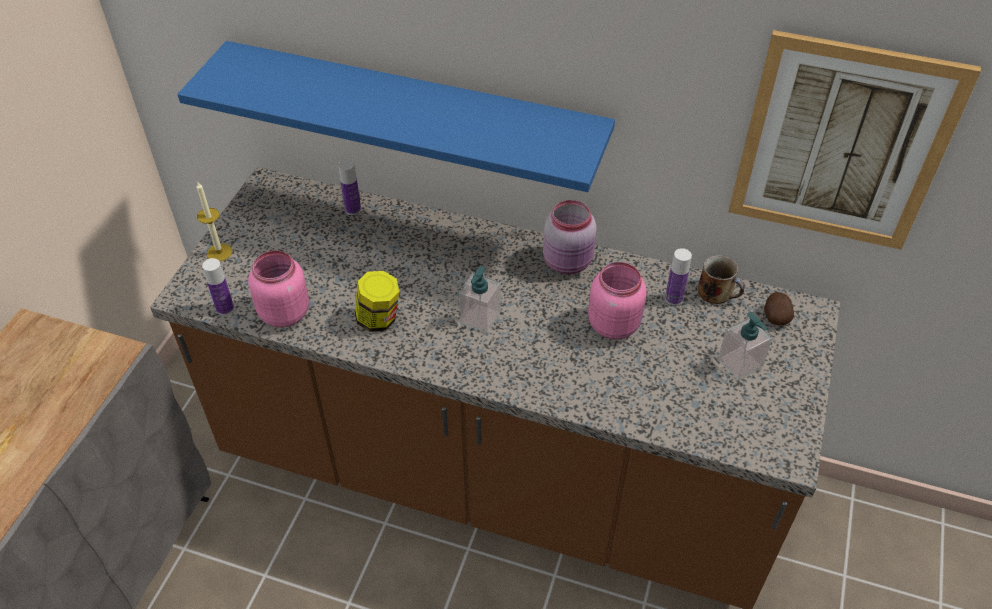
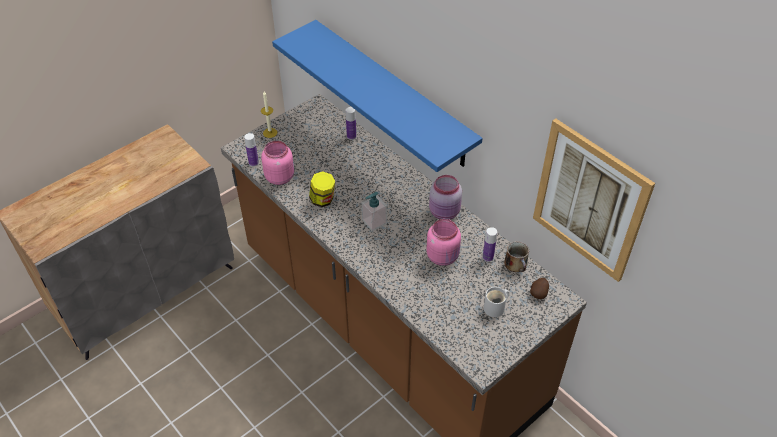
camera: 30 degrees right, 0 degrees up
soap dispenser [718,312,773,380] -> white mug [484,287,509,317]

